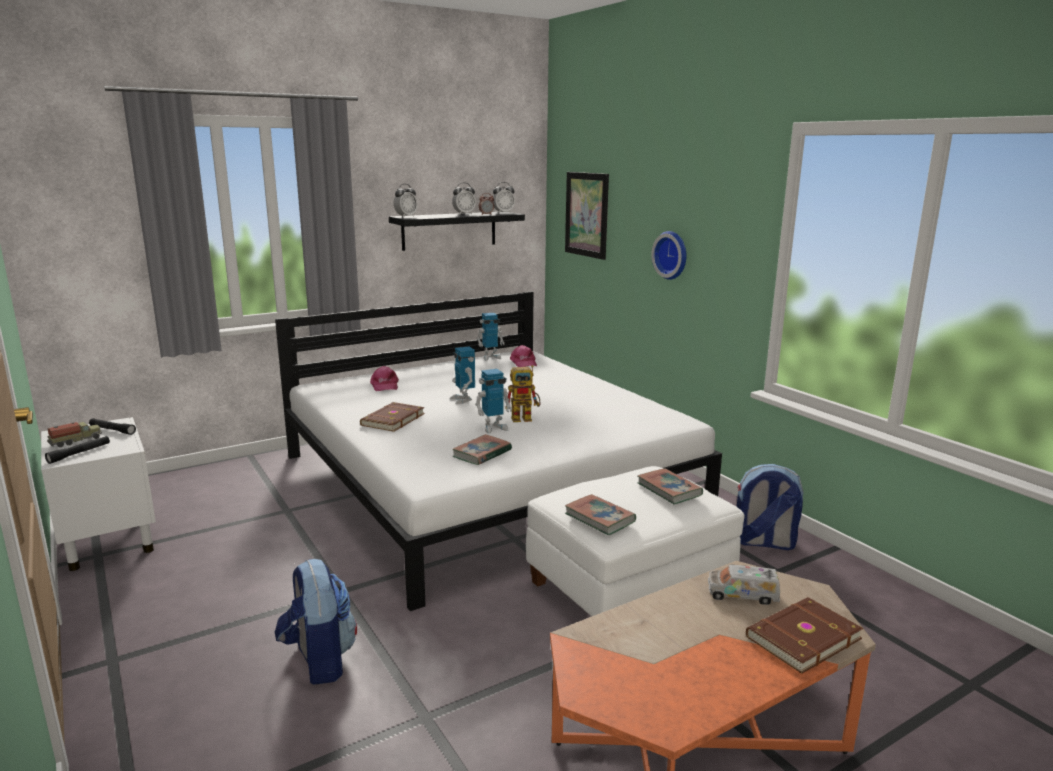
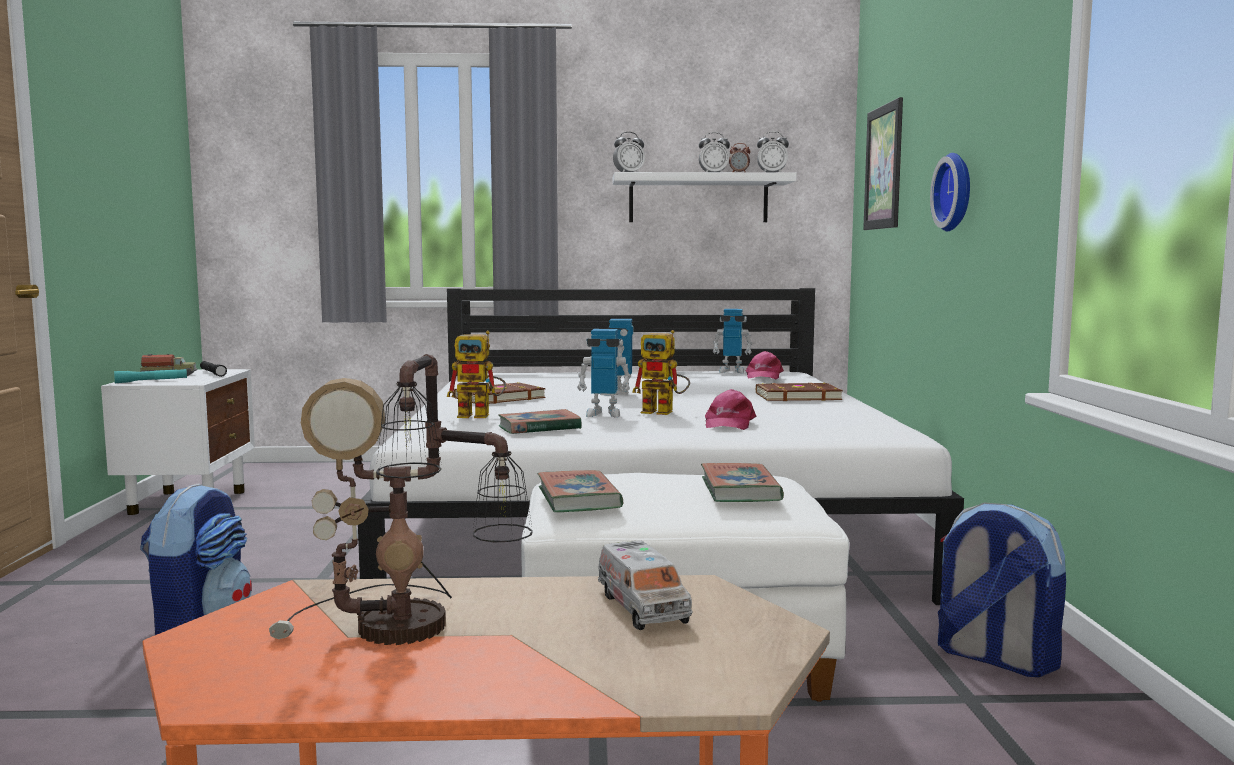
camera: 30 degrees right, 10 degrees down
black flashlight [45,436,110,464] -> turquoise flashlight [114,369,187,383]
pink cap [370,366,399,391] -> pink cap moved to [705,389,757,430]
black shelf [389,212,525,251] -> white shelf [613,172,797,222]
toy truck [708,565,780,605] -> toy truck turned 150 degrees counterclockwise [598,540,693,630]
brown book [746,597,864,674] -> brown book moved to [756,383,843,401]
none -> table lamp [269,354,533,645]
none -> toy robot [447,331,506,418]

